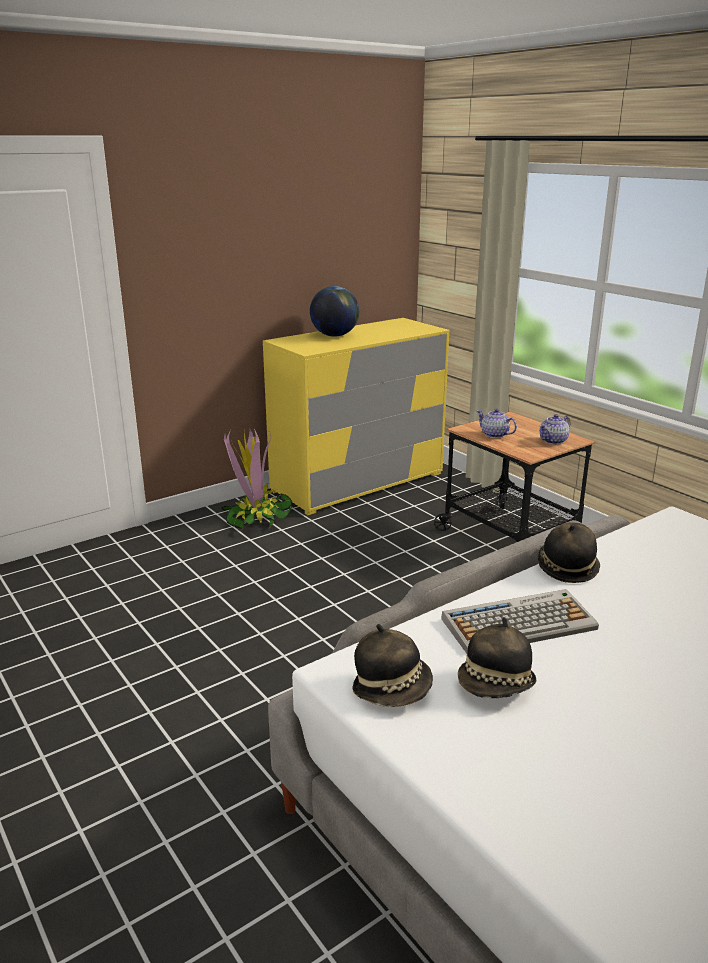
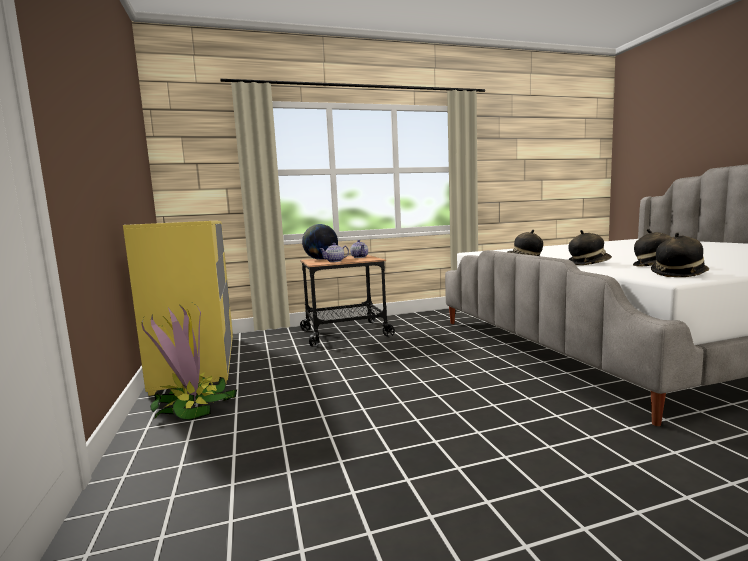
camera: 70 degrees left, 15 degrees down
globe [310,286,359,337] -> globe moved to [302,224,338,260]
keyboard [441,589,599,653] -> hat [568,230,612,265]

